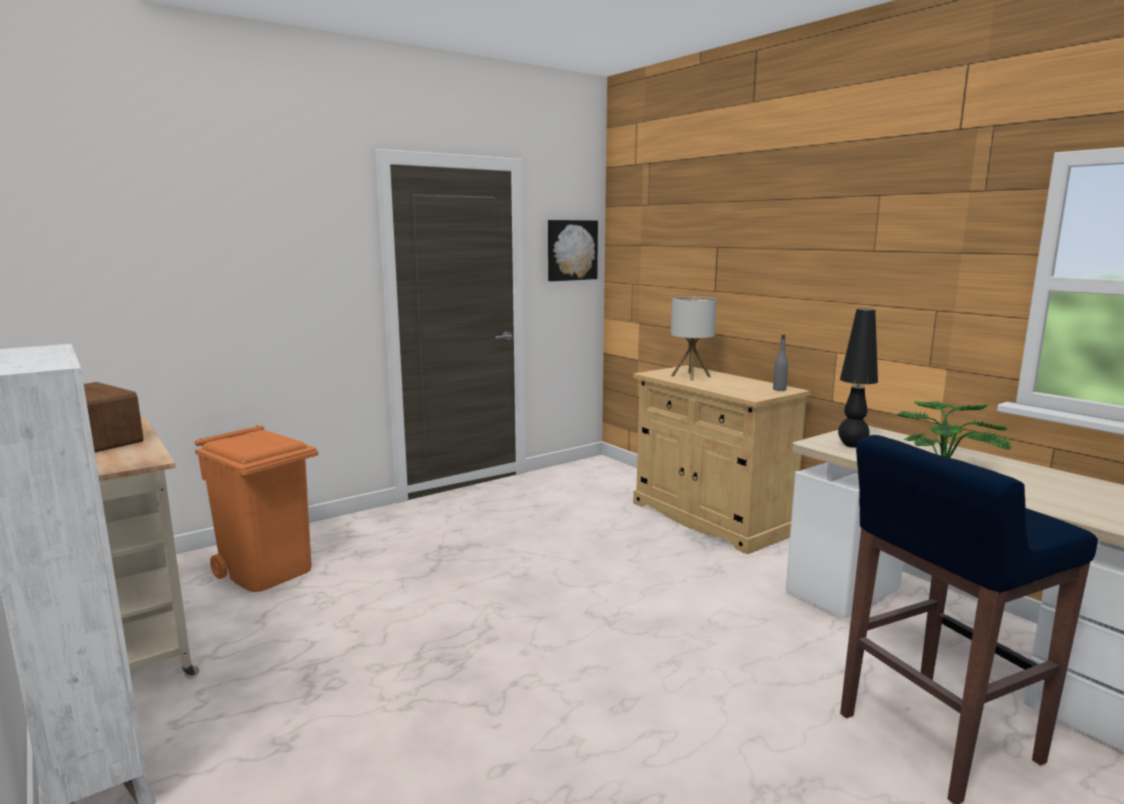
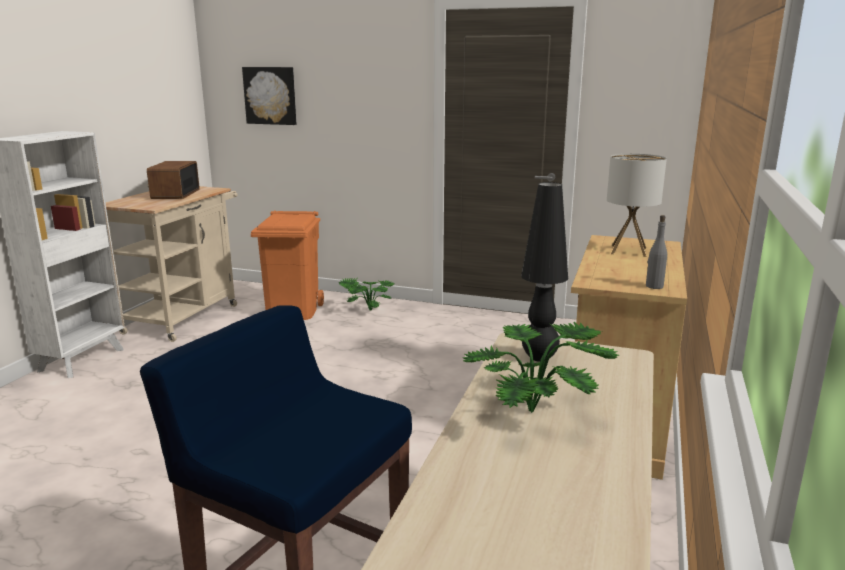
camera: 55 degrees right, 5 degrees up
picture [548,220,598,281] -> picture moved to [242,67,296,125]
none -> potted plant [339,278,395,311]

